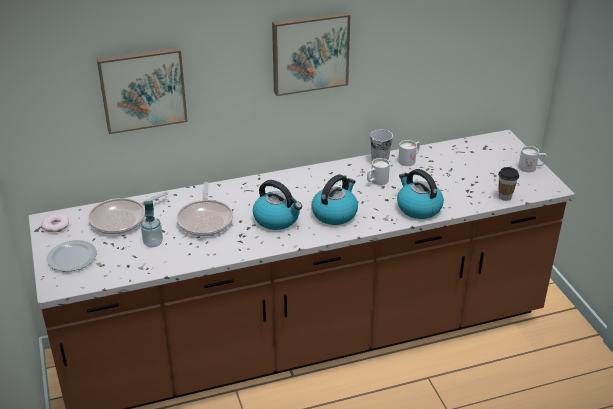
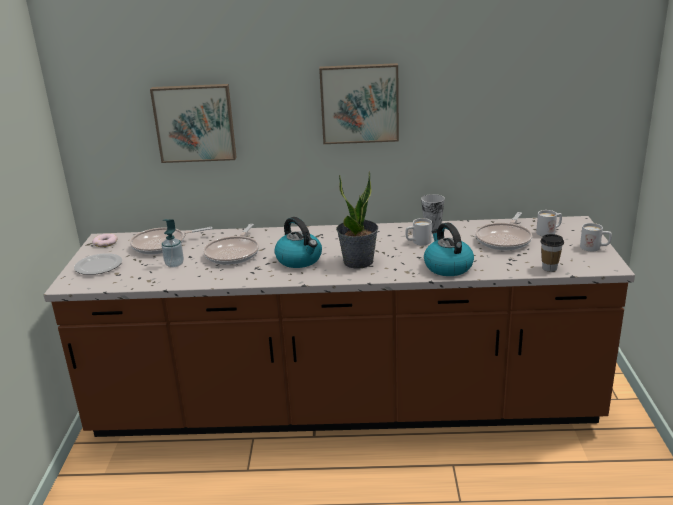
camera: 20 degrees right, 10 degrees down
kettle [311,175,358,225] -> potted plant [336,171,378,269]
white mug [398,140,420,166] -> white mug moved to [536,210,562,236]
none -> frying pan [476,212,532,250]

